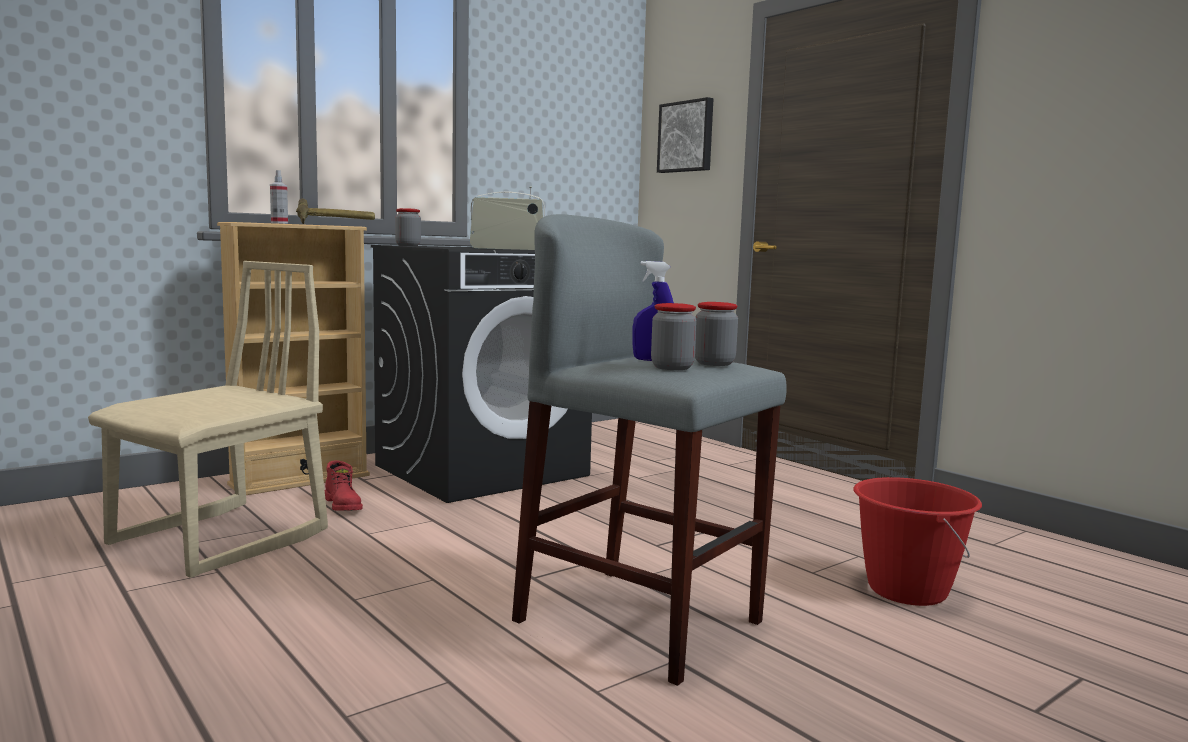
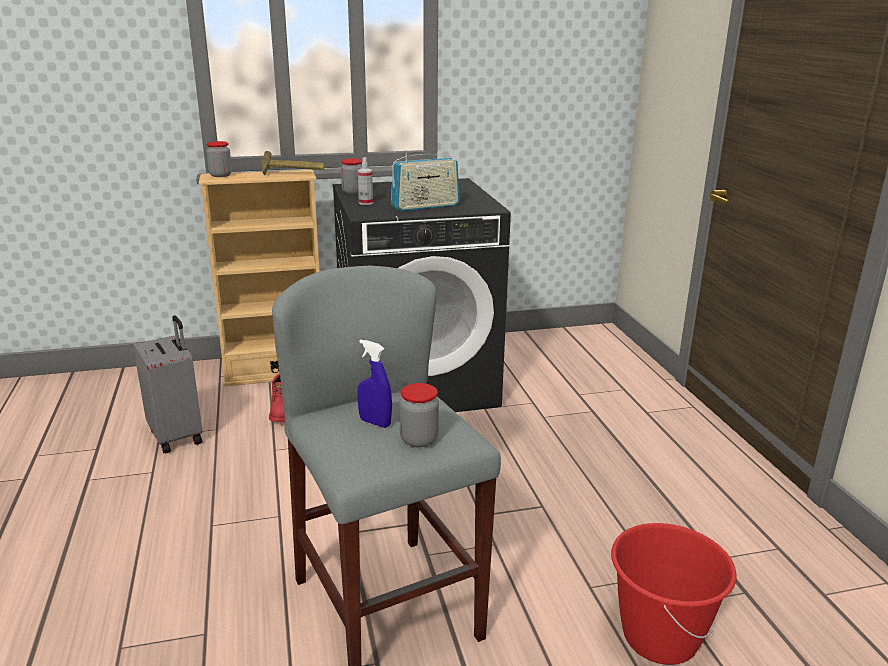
camera: 25 degrees right, 15 degrees up
beige chair [88,261,328,578] -> grey suitcase [133,315,203,454]
spray bottle [270,170,288,224] -> spray bottle moved to [358,157,373,205]
radio [470,186,545,250] -> radio turned 135 degrees clockwise [391,150,460,211]
jar [651,303,697,370] -> jar moved to [206,141,232,177]
picture [657,97,714,173] -> none

